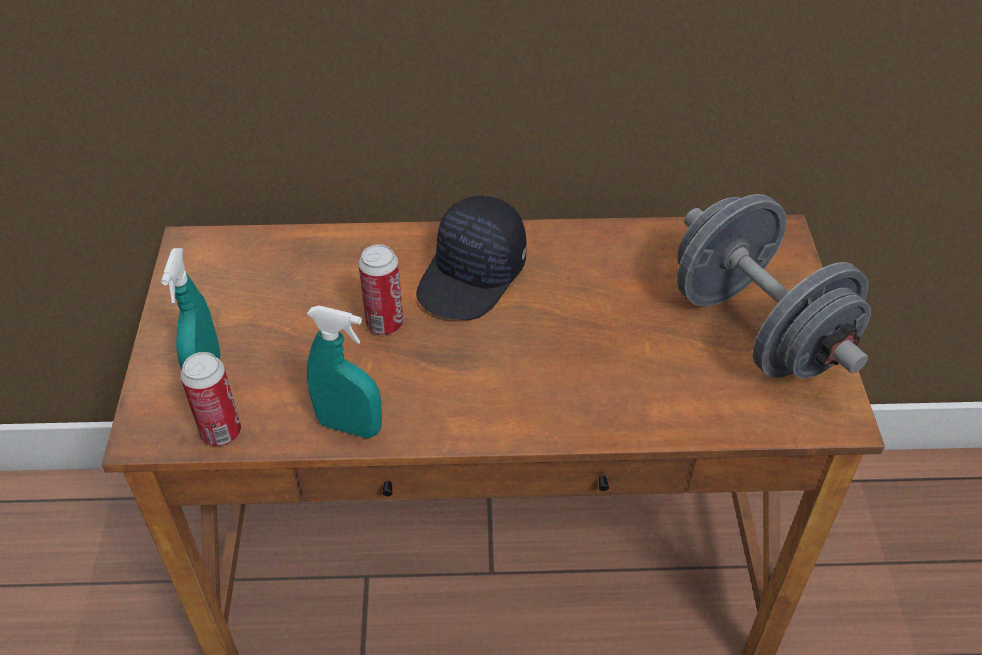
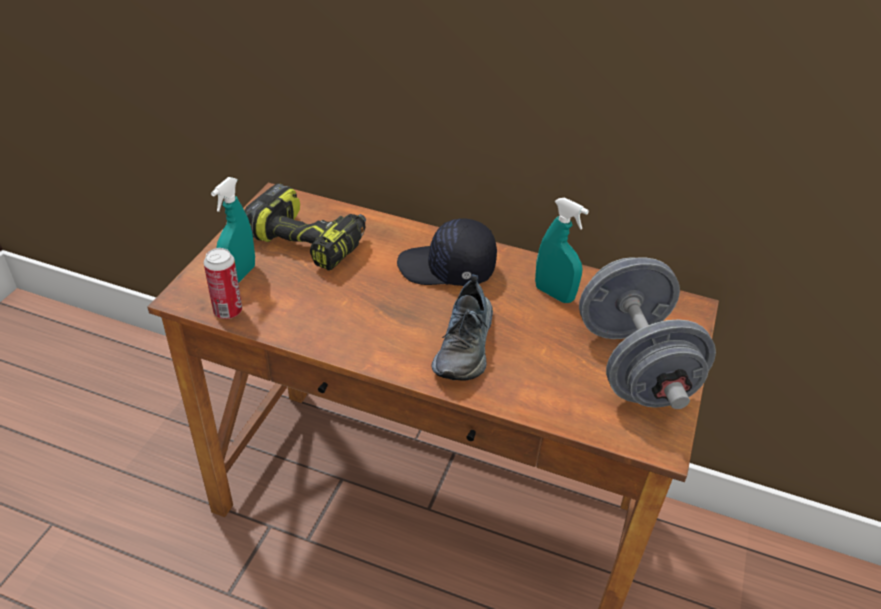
camera: 20 degrees right, 5 degrees down
turquoise spray bottle [307,305,382,438] -> turquoise spray bottle moved to [535,197,589,303]
can [358,244,403,335] -> none
black cap [416,195,526,320] -> black cap turned 45 degrees clockwise [397,219,497,286]
none -> power drill [244,183,366,271]
none -> shoe [431,274,493,380]

